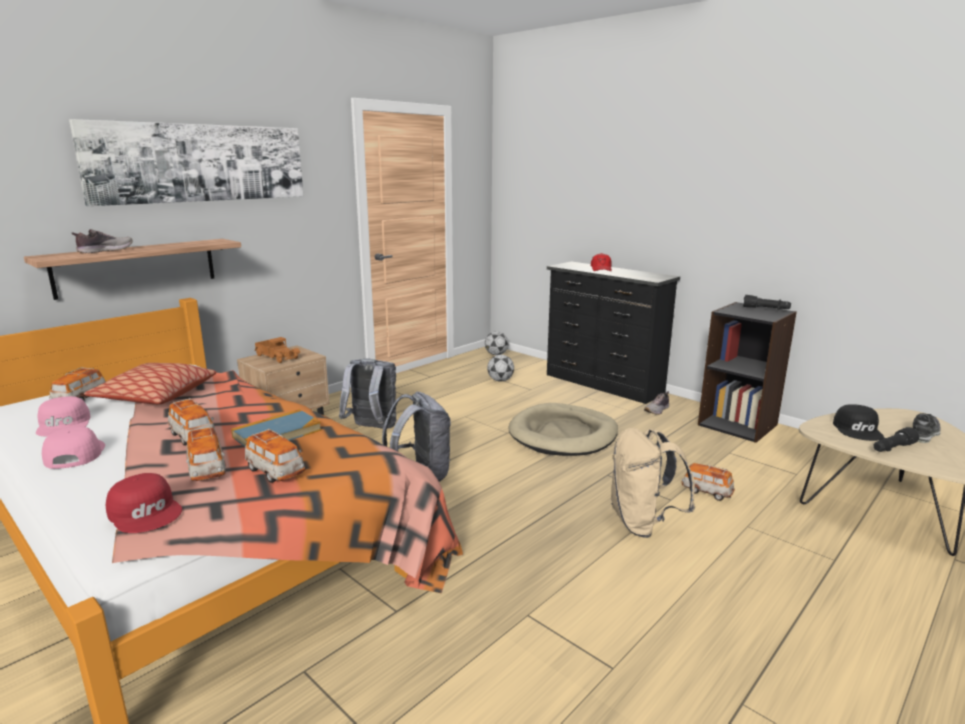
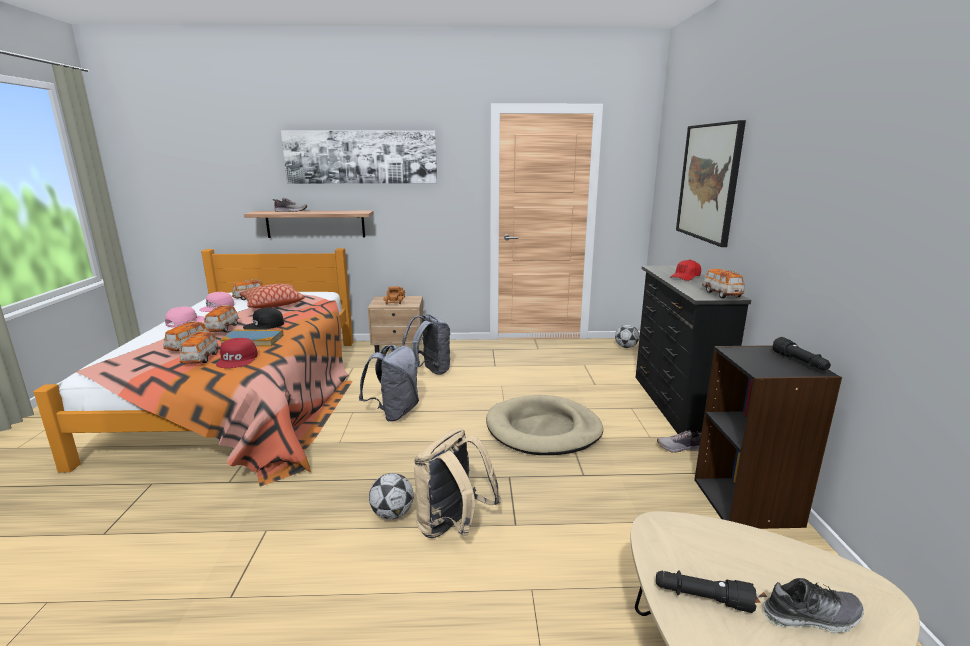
camera: 45 degrees right, 0 degrees up
red cap [106,473,182,533] -> red cap moved to [216,338,258,368]
football [487,355,514,382] -> football moved to [369,473,414,519]
toy car [682,463,735,501] -> toy car moved to [702,269,745,298]
black cap [833,404,884,441] -> black cap moved to [243,307,284,330]
none -> picture [676,120,746,247]

